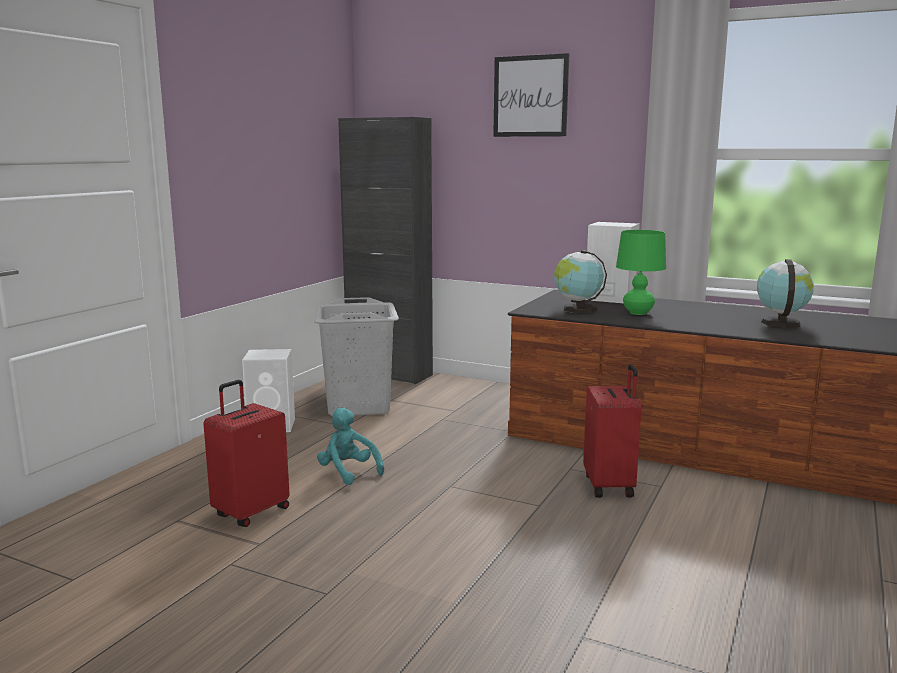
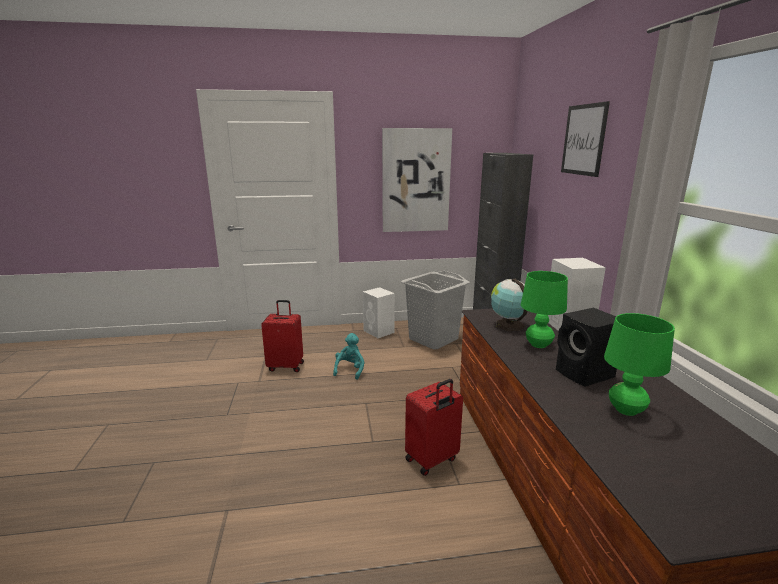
camera: 55 degrees right, 5 degrees up
globe [757,259,814,328] -> green table lamp [604,313,675,416]
none -> picture [382,128,452,232]
none -> black speaker [556,308,617,387]

